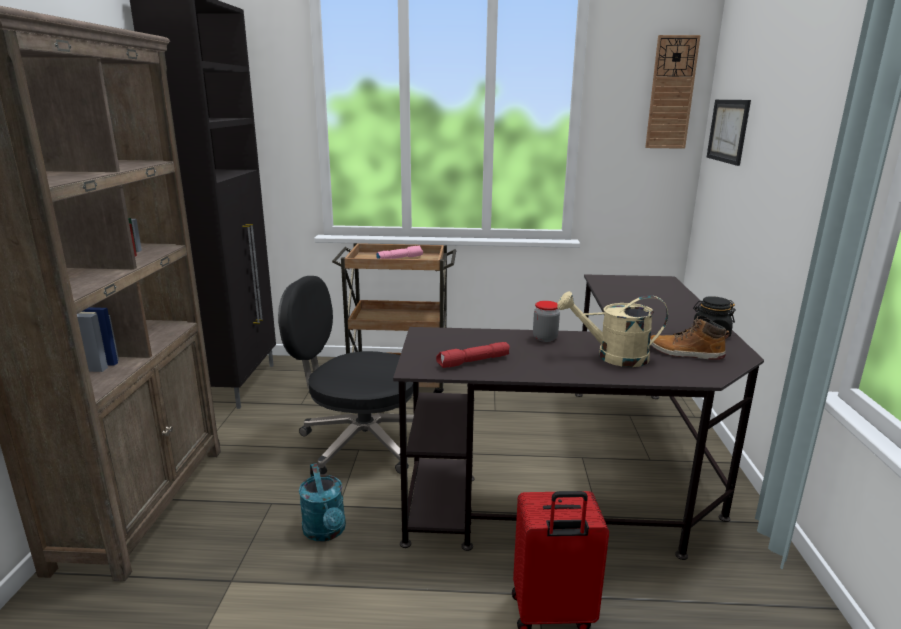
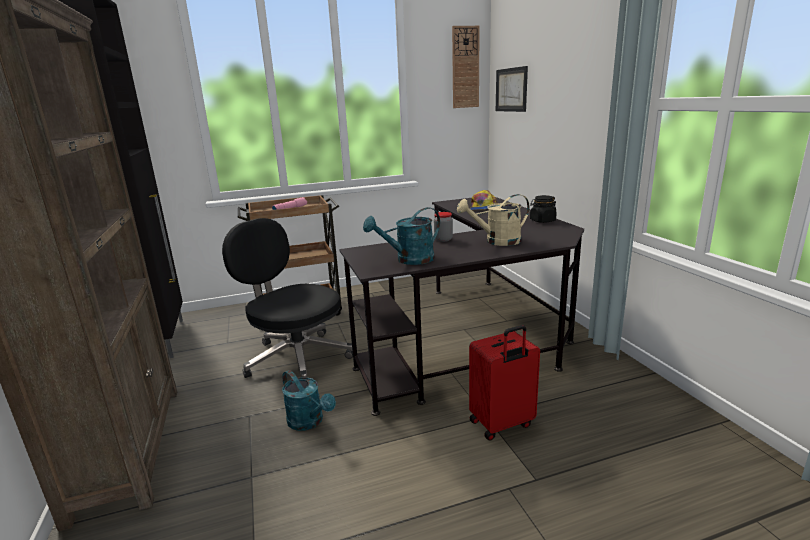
camera: 20 degrees left, 0 degrees up
black office chair [278,276,414,475] -> black office chair turned 45 degrees clockwise [222,218,353,378]
red flashlight [436,342,510,368] -> turquoise watering can [363,207,440,265]
boot [650,316,729,360] -> none
none -> cap [470,190,498,210]

